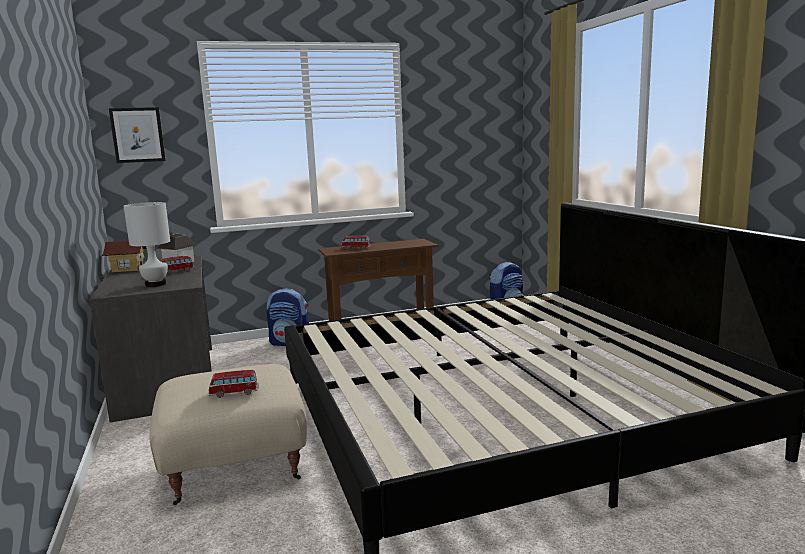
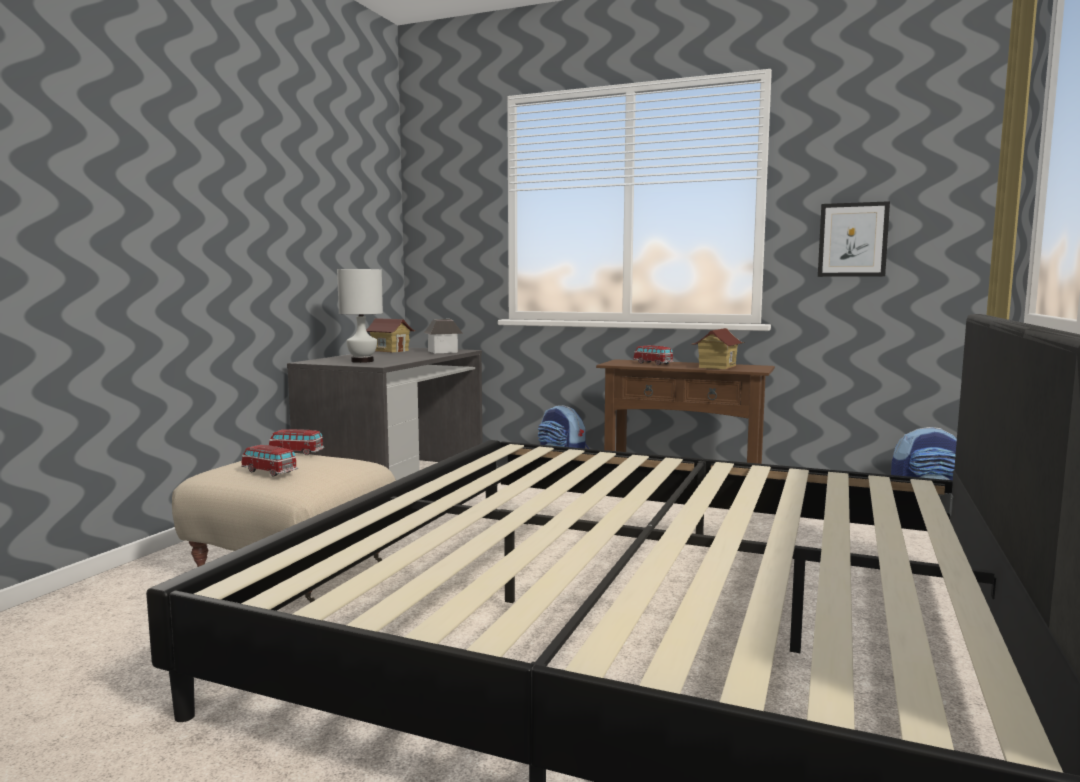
camera: 40 degrees right, 5 degrees down
picture [109,107,166,163] -> picture moved to [818,201,890,277]
toy car [160,256,194,274] -> toy car moved to [269,429,325,455]
none -> toy house [692,328,745,369]

